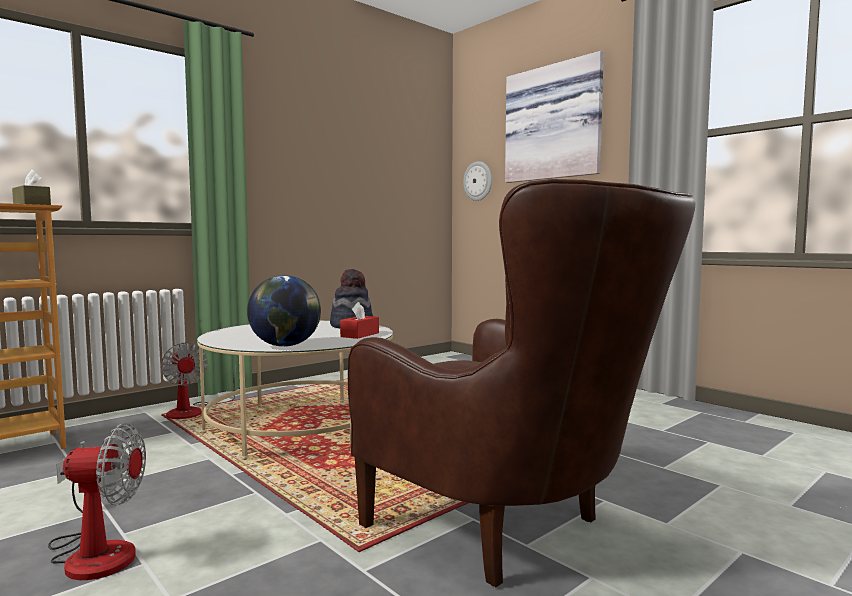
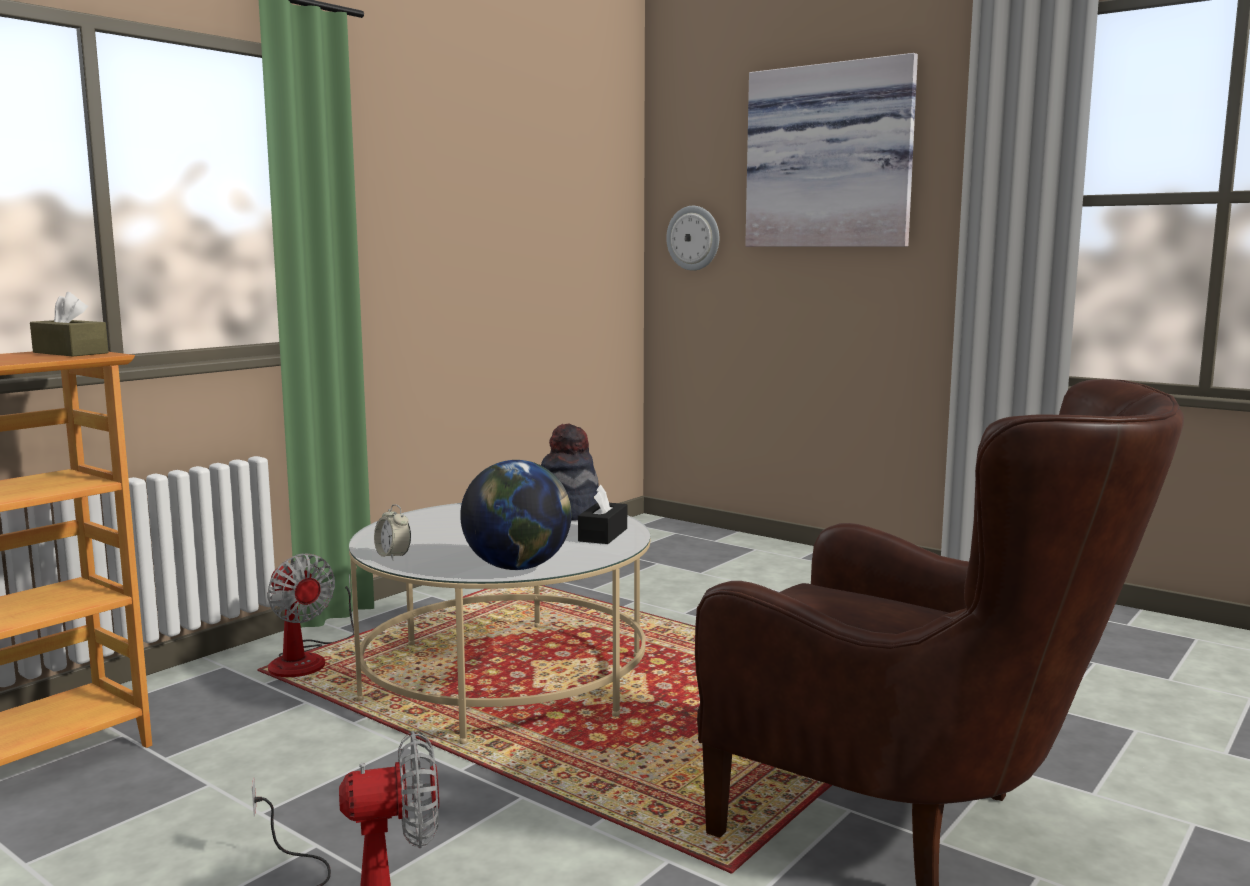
camera: 10 degrees left, 5 degrees up
red tissue box [340,302,379,339] -> black tissue box [578,485,627,544]
none -> alarm clock [374,504,411,560]

